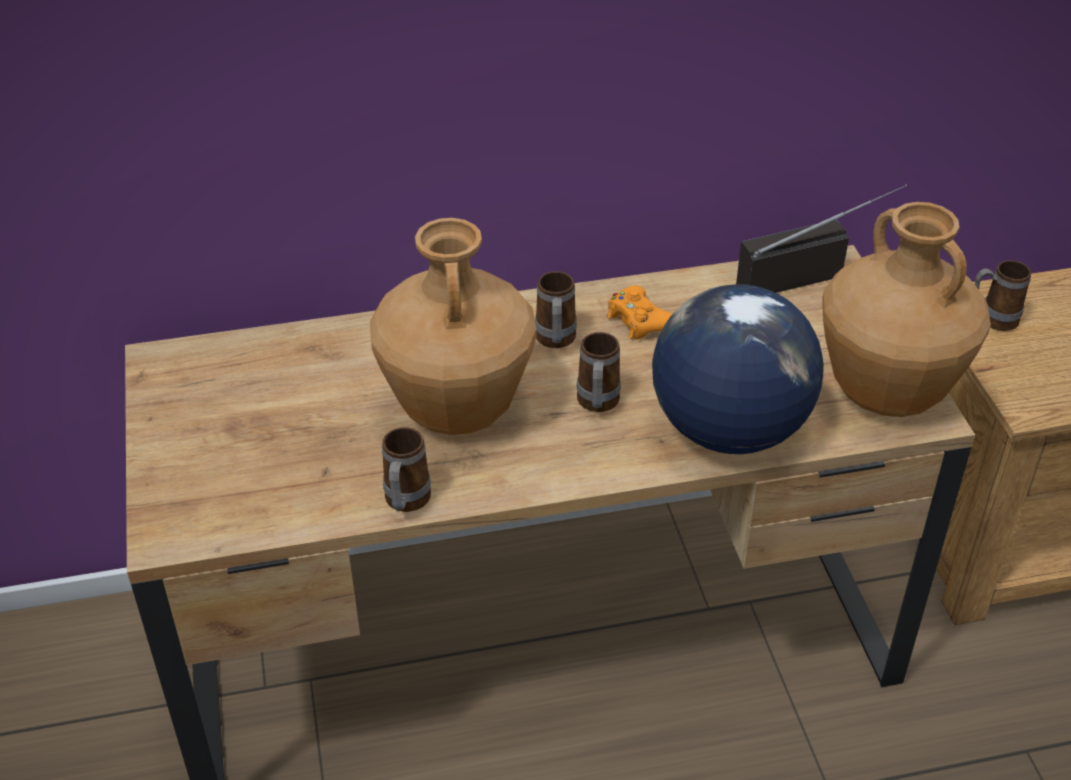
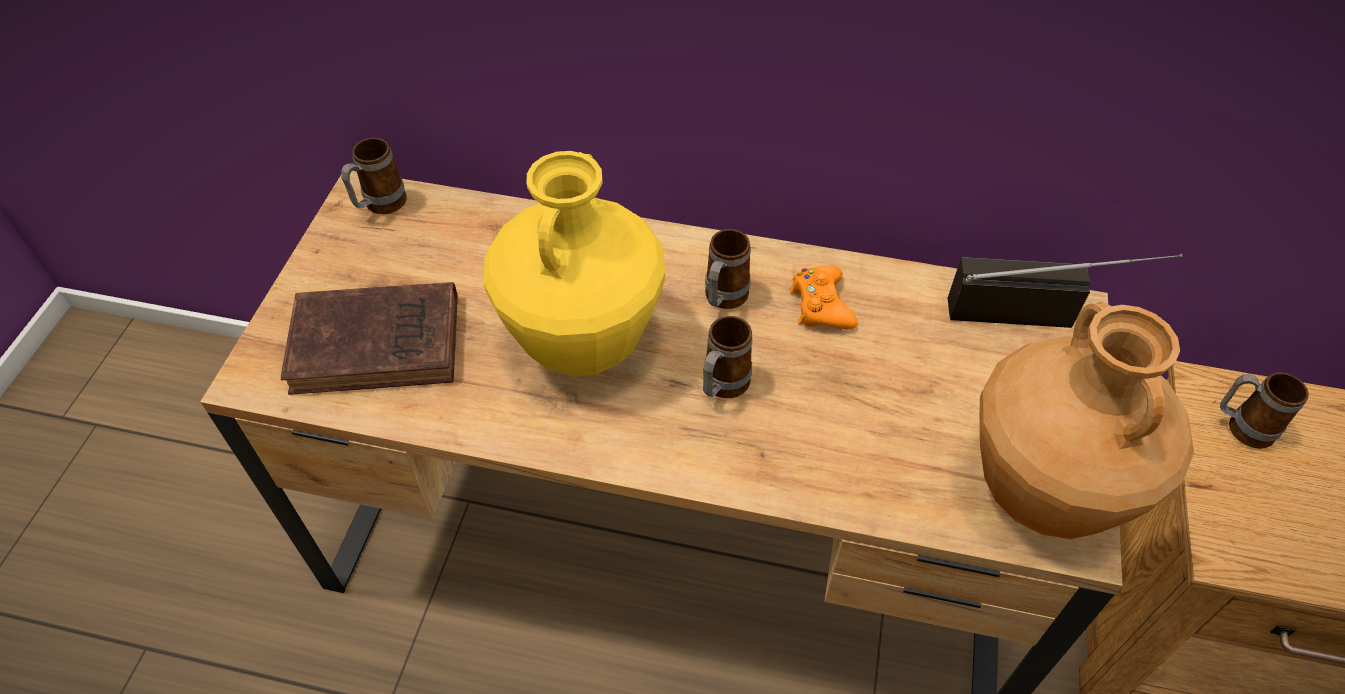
camera: 25 degrees right, 10 degrees up
brown vase [370,218,537,435] -> yellow vase [483,151,665,376]
mug [382,427,431,512] -> mug moved to [341,138,407,214]
globe [652,284,824,454] -> none
none -> brown book [281,282,458,395]

